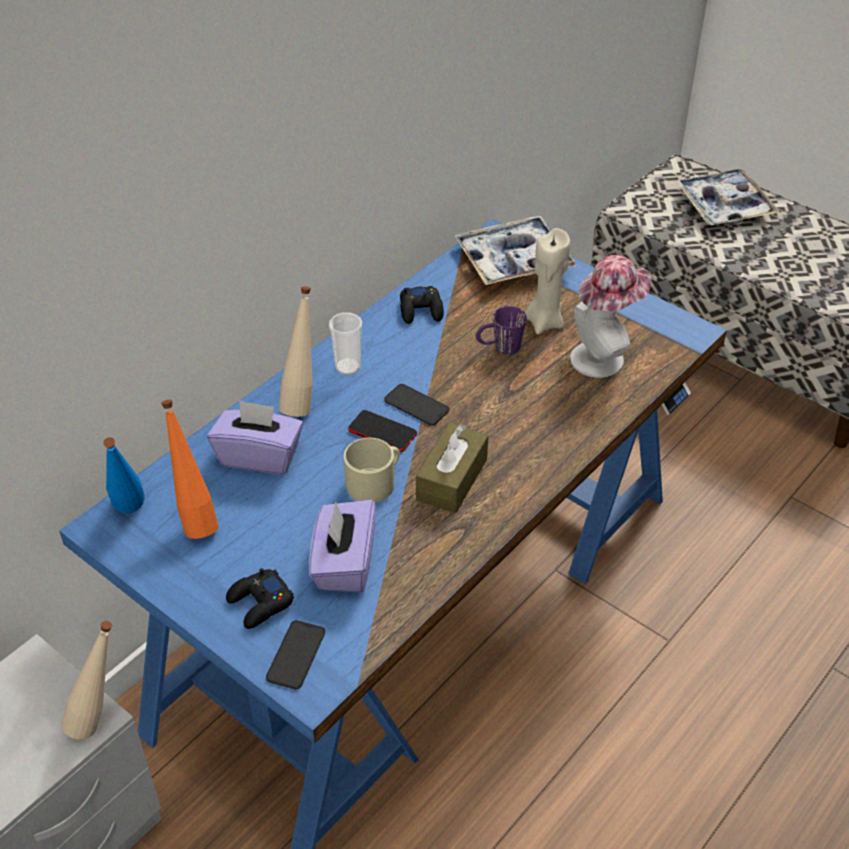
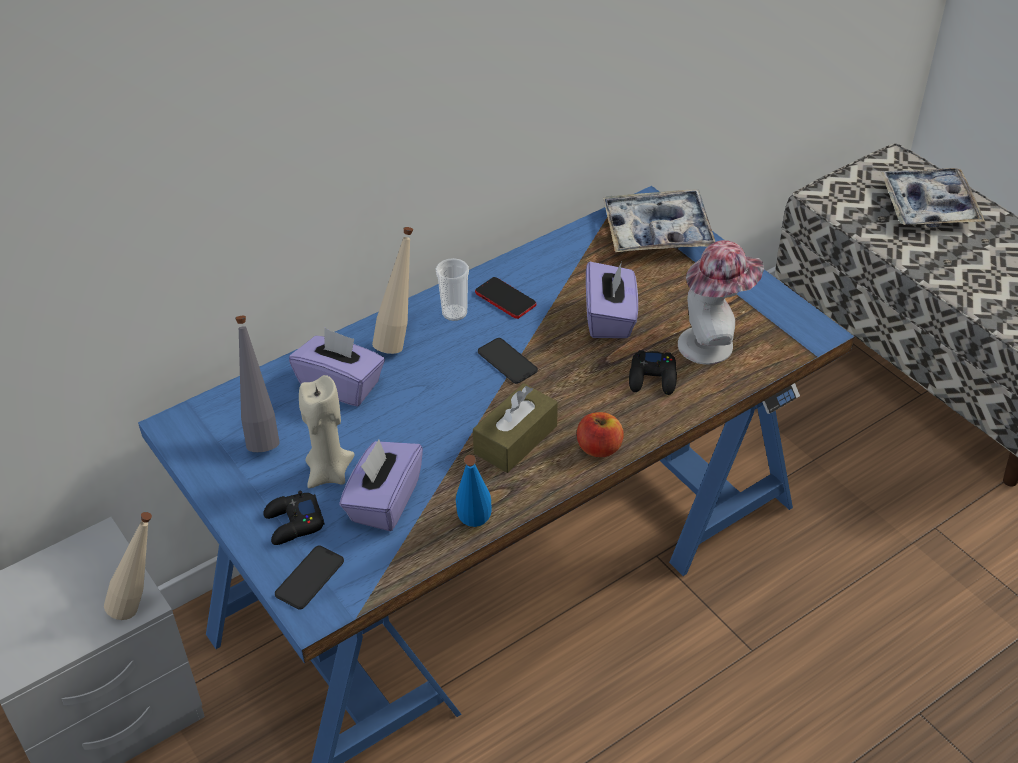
camera: 15 degrees right, 0 degrees up
blue bottle [103,437,145,513] -> blue bottle moved to [456,455,492,527]
orange bottle [161,400,219,539] -> grey bottle [235,316,280,452]
beige mug [344,438,400,503] -> none
phone [348,410,417,452] -> phone moved to [475,277,536,319]
black game controller [400,286,444,324] -> black game controller moved to [629,350,677,395]
purple mug [476,306,527,355] -> purple tissue box [586,262,638,338]
beige candle [525,228,570,335] -> beige candle moved to [299,375,355,488]
none -> apple [577,412,624,457]

